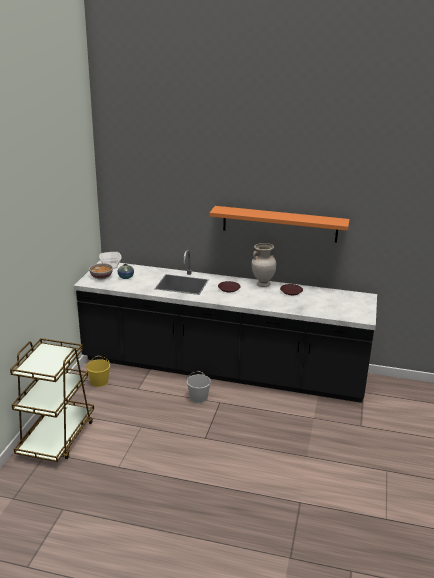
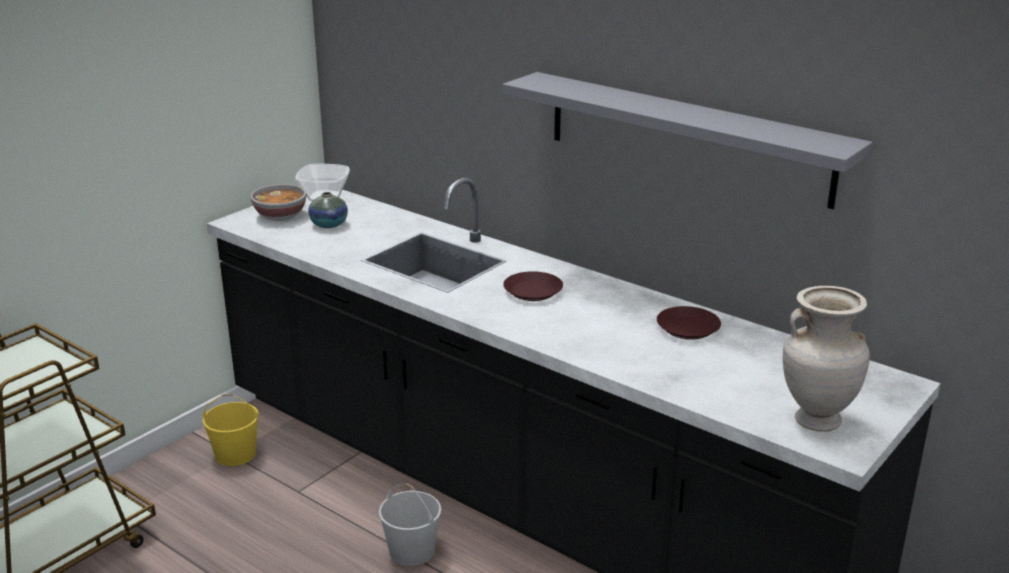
camera: 25 degrees right, 0 degrees up
orange shelf [210,206,350,243] -> grey shelf [503,72,873,209]
beige vase [252,243,276,287] -> beige vase moved to [783,286,870,431]

